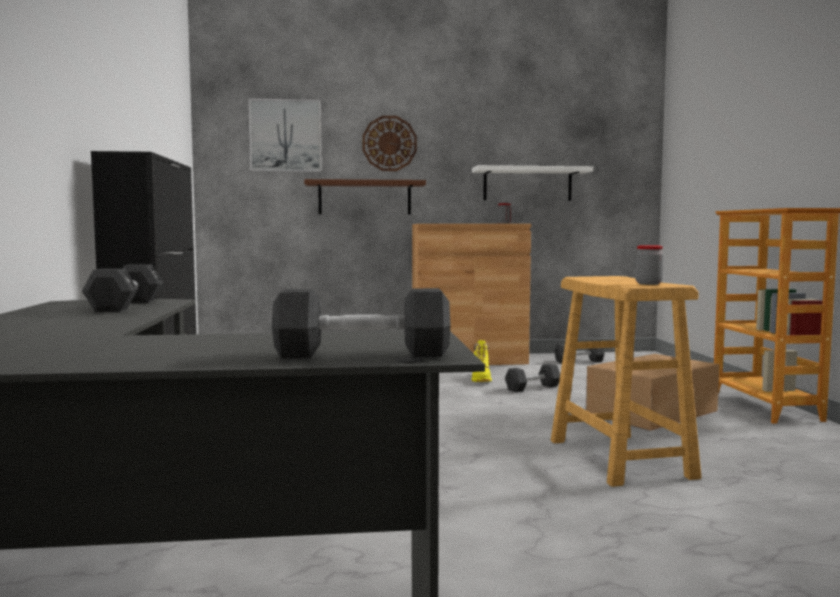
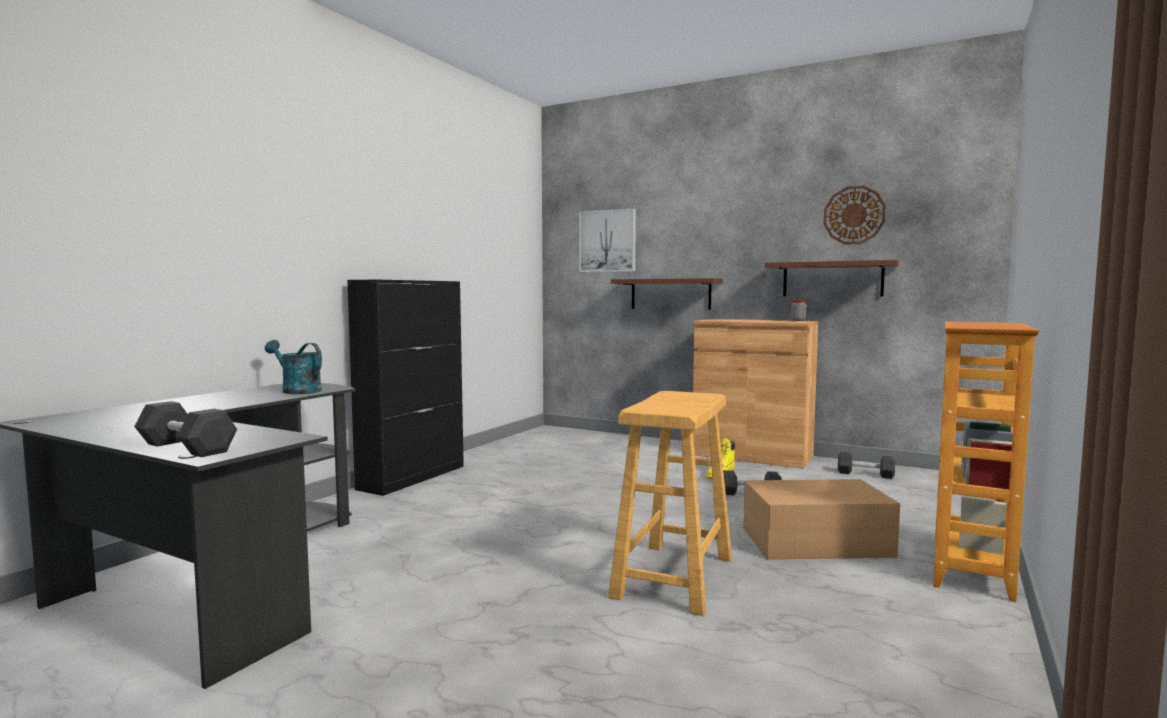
camera: 35 degrees right, 0 degrees up
black dumbbell [82,264,163,312] -> turquoise watering can [265,340,322,394]
wall clock [362,116,417,171] -> wall clock moved to [824,185,886,245]
white shelf [472,165,593,201] -> brown shelf [765,260,899,296]
jar [635,245,664,285] -> none

